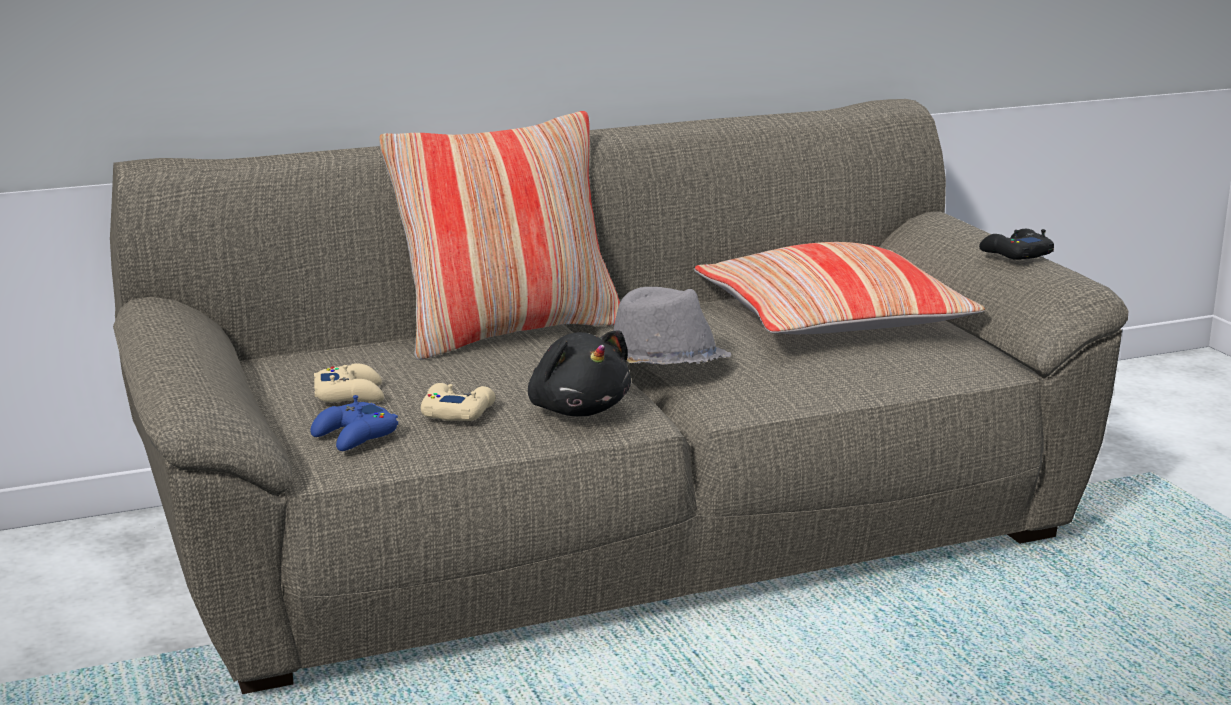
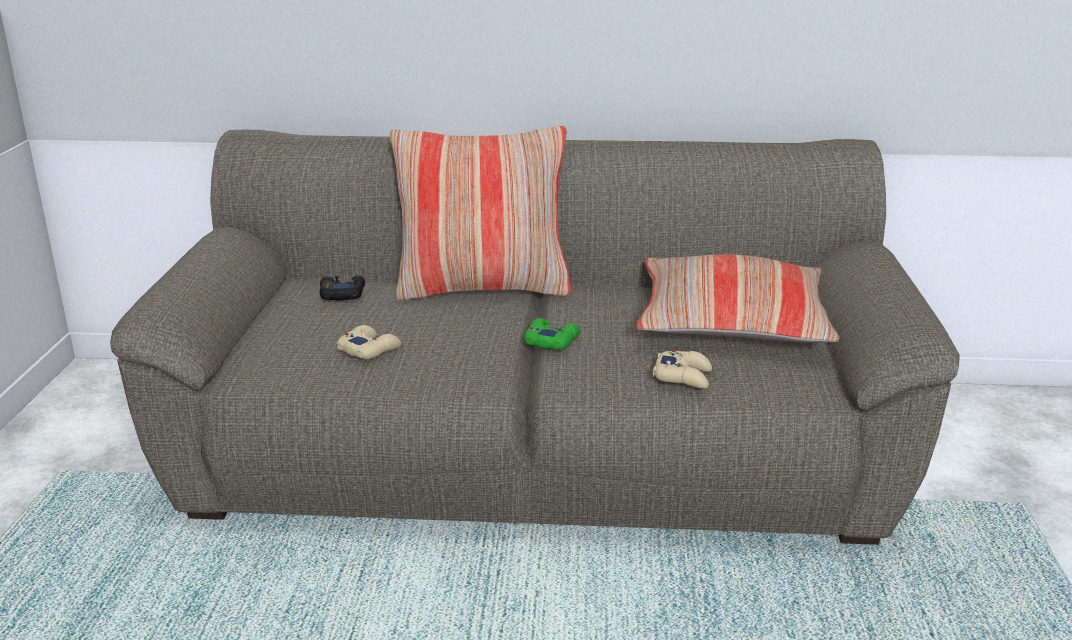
camera: 25 degrees right, 5 degrees up
blue game controller [310,395,398,451] -> none
beige game controller [314,363,384,402] -> beige game controller moved to [653,350,712,389]
black plush toy [528,330,631,416] -> none
grey hat [613,287,732,365] -> green game controller [524,318,581,350]
black game controller [979,229,1054,260] -> black game controller moved to [320,275,365,301]

